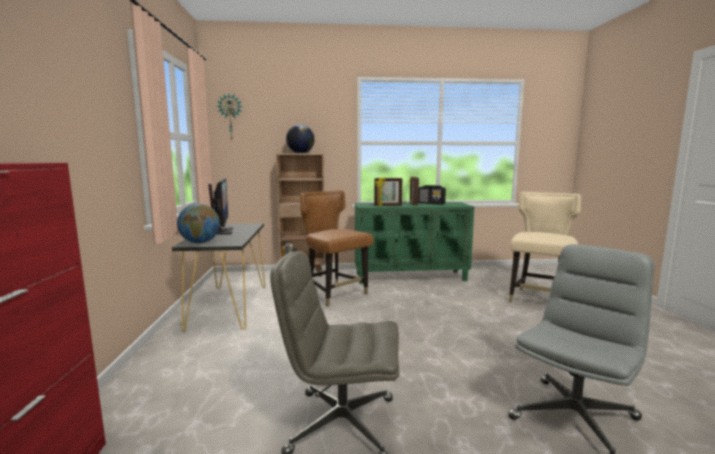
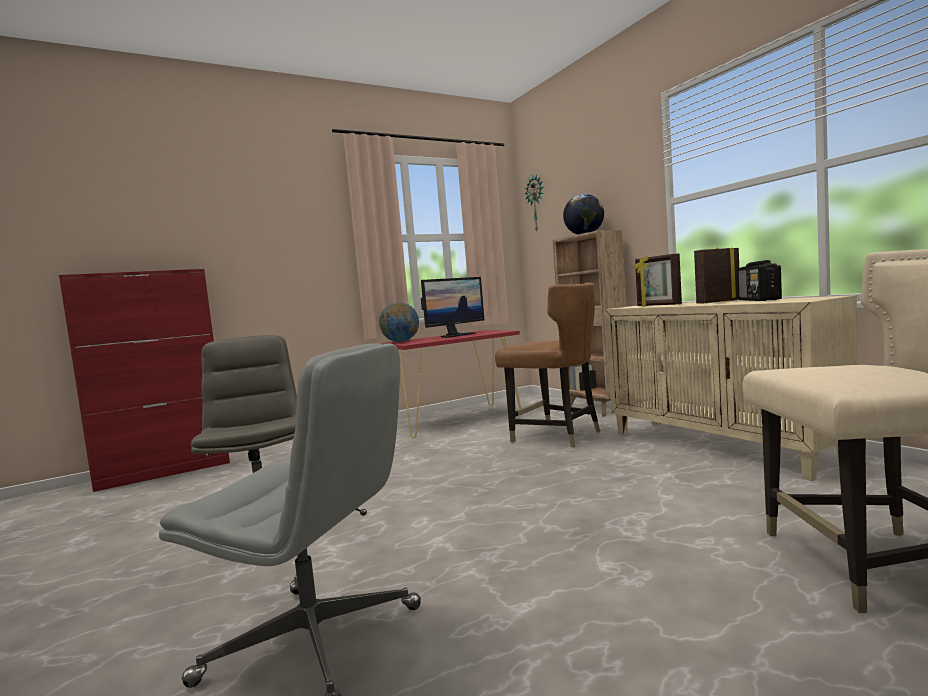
camera: 65 degrees right, 5 degrees down
black console table [172,223,265,331] -> red console table [380,330,522,438]
brown chair [300,190,373,307] -> brown chair turned 105 degrees clockwise [495,283,600,447]
green cabinet [355,202,474,284] -> beige cabinet [605,295,858,481]

